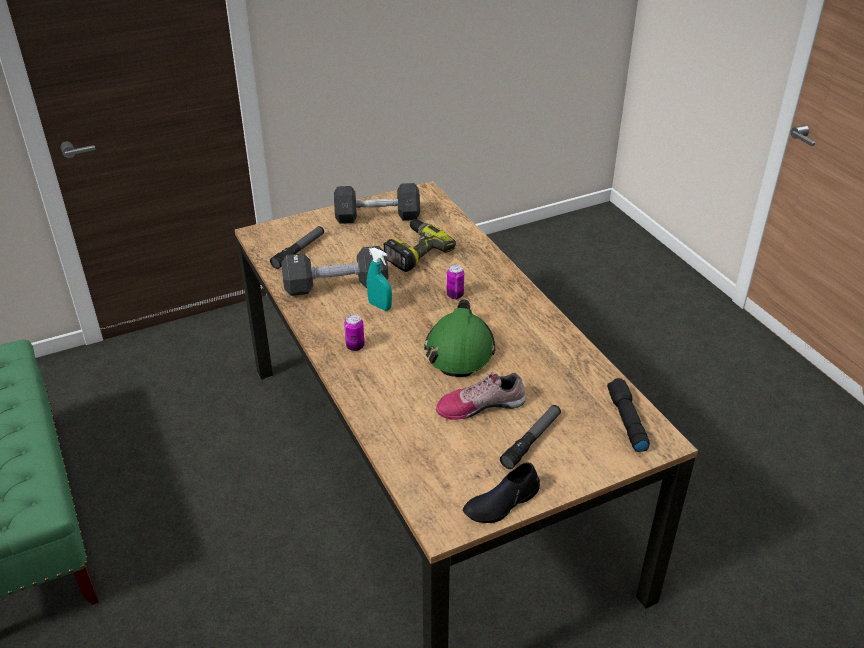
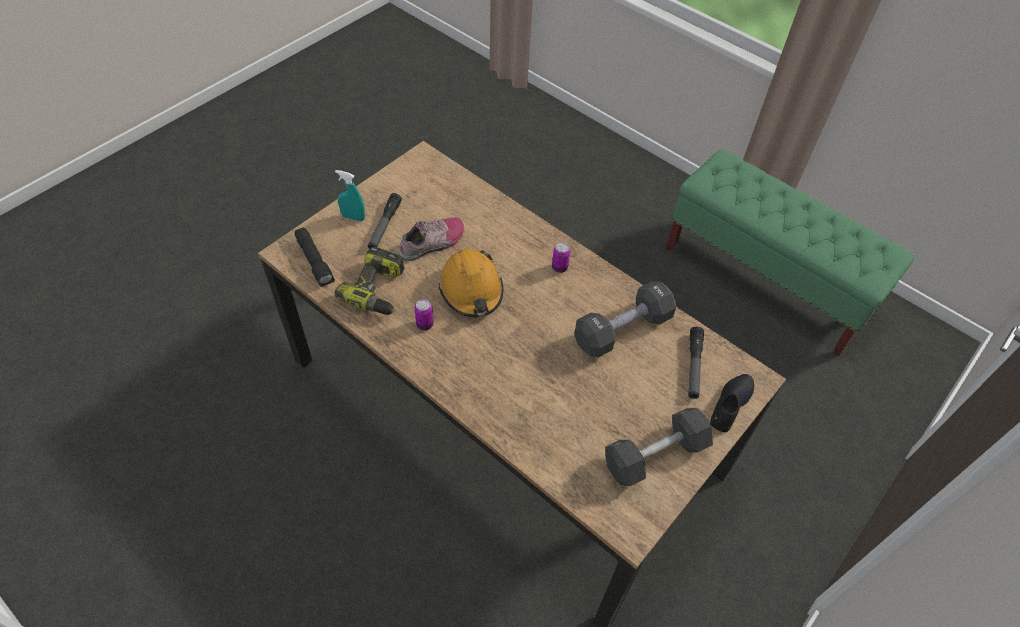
camera: 155 degrees right, 15 degrees up
turquoise spray bottle [367,248,392,311] -> turquoise spray bottle moved to [335,170,365,222]
power drill [383,219,456,272] -> power drill moved to [335,247,404,315]
green hard hat [424,299,495,377] -> orange hard hat [439,249,503,317]
can [447,264,464,299] -> can moved to [415,299,434,330]
black shoe [463,462,540,523] -> black shoe moved to [710,374,754,432]

